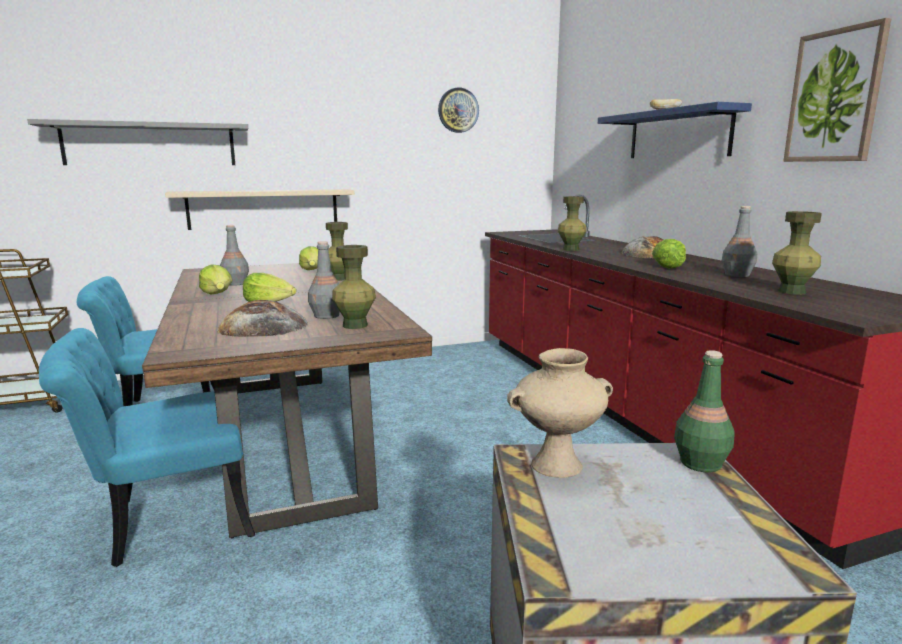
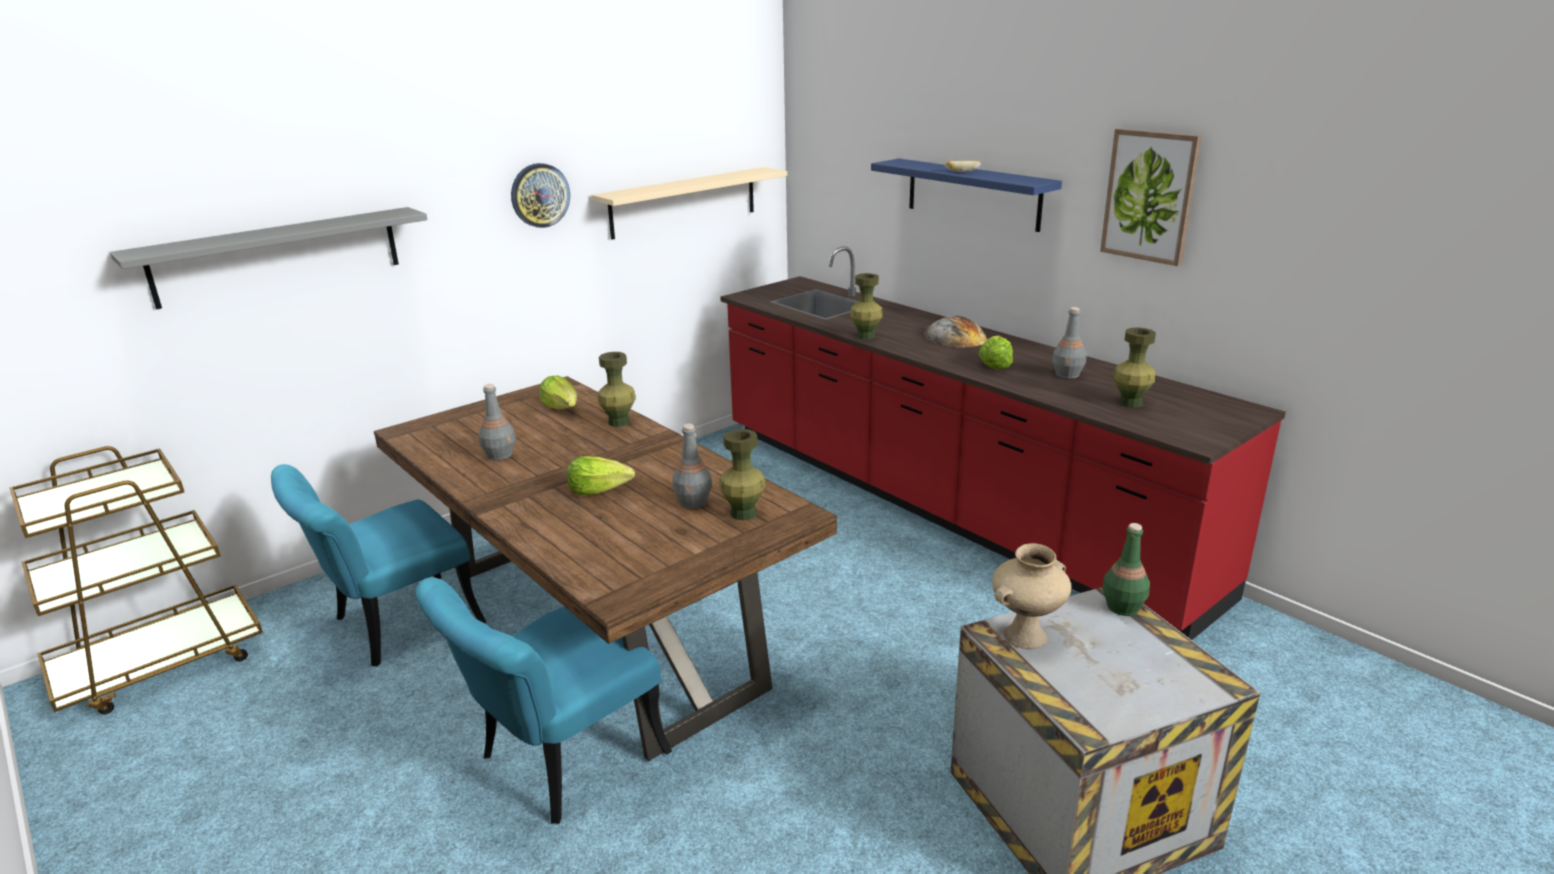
camera: 20 degrees left, 10 degrees up
beige shelf [165,189,355,230] -> beige shelf moved to [591,167,787,240]
lettuce [199,264,232,294] -> none
bread [217,300,308,337] -> none
wall clock [438,87,479,133] -> wall clock moved to [511,163,570,228]

